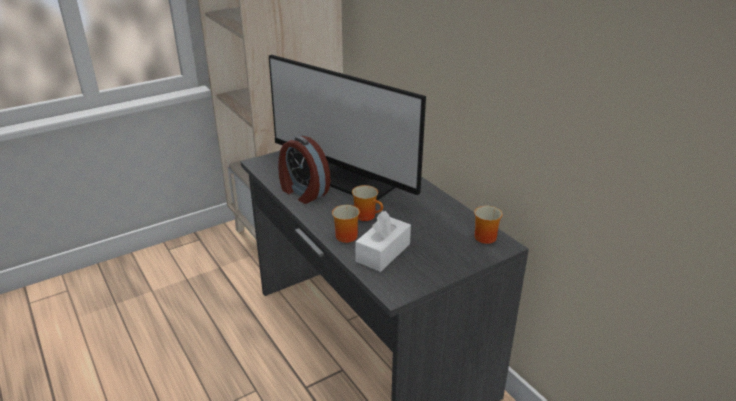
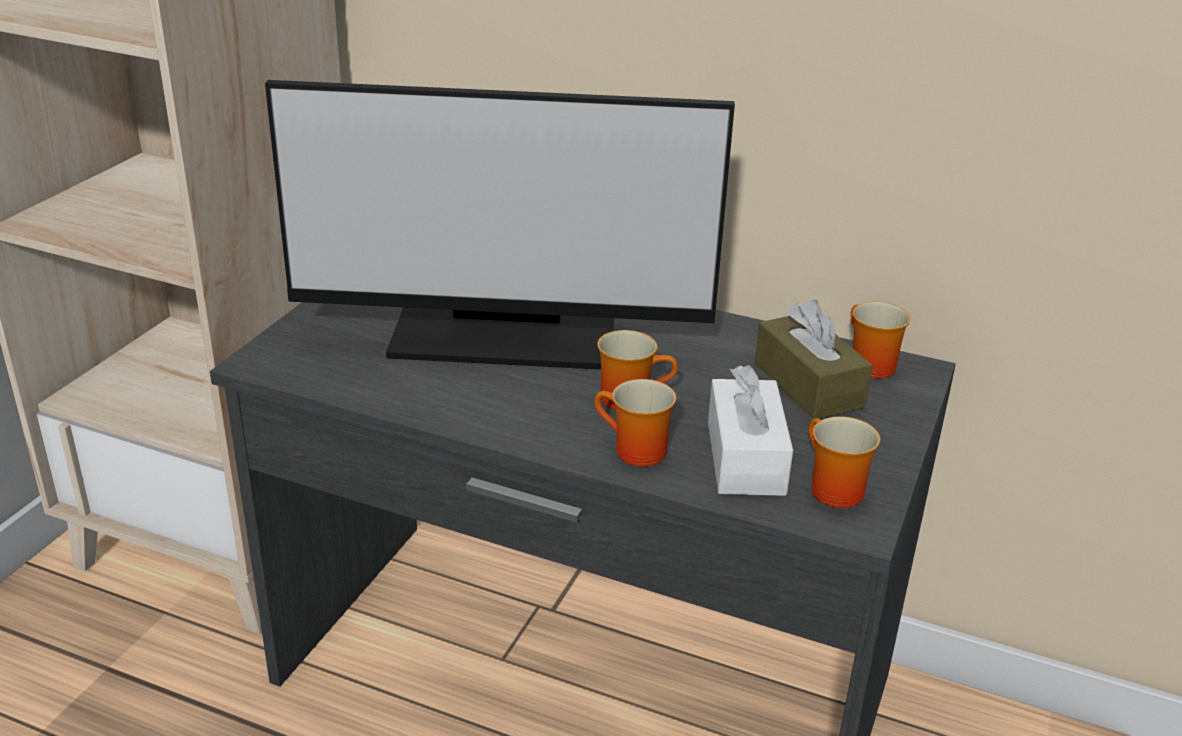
camera: 35 degrees left, 0 degrees up
alarm clock [278,136,331,204] -> none
none -> brown tissue box [754,299,873,419]
none -> mug [809,416,881,508]

